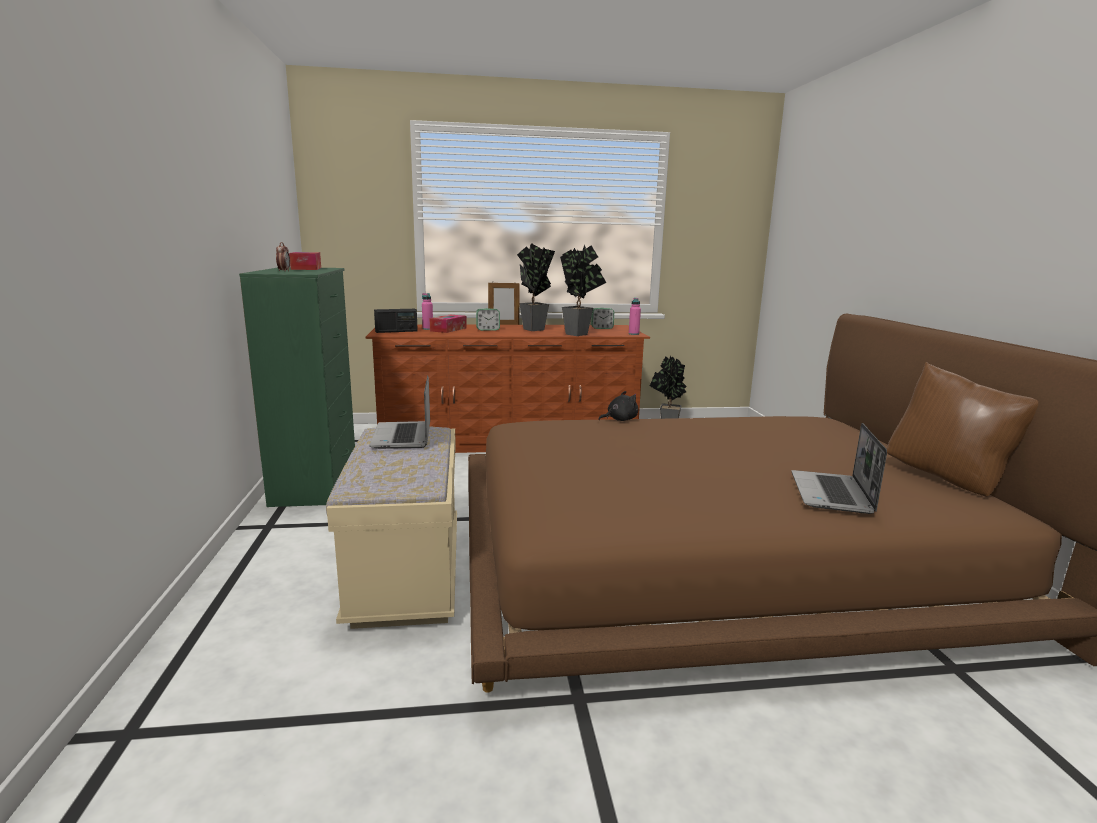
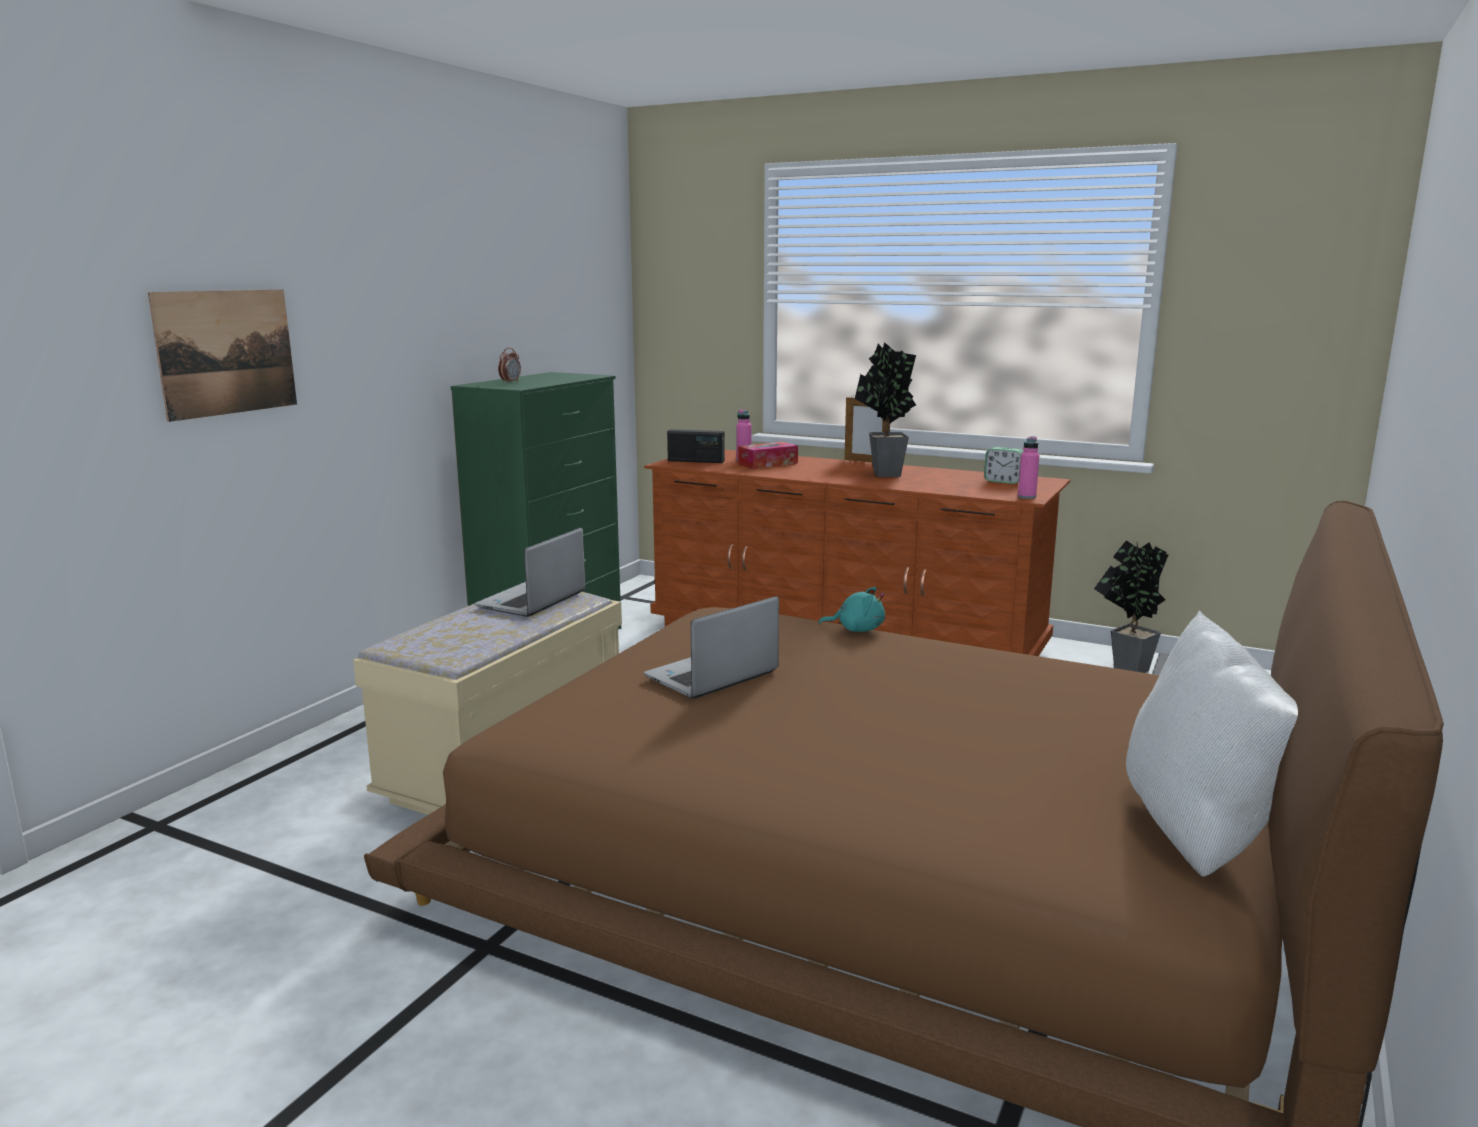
camera: 35 degrees right, 0 degrees up
tissue box [289,252,321,270] -> none
alarm clock [476,308,500,331] -> none
potted plant [560,245,606,336] -> none
black plush toy [598,391,638,421] -> turquoise plush toy [818,587,885,632]
laptop [791,423,887,514] -> laptop moved to [644,596,779,699]
brown pillow [886,362,1038,496] -> white pillow [1126,611,1298,876]
none -> picture [148,289,297,422]

